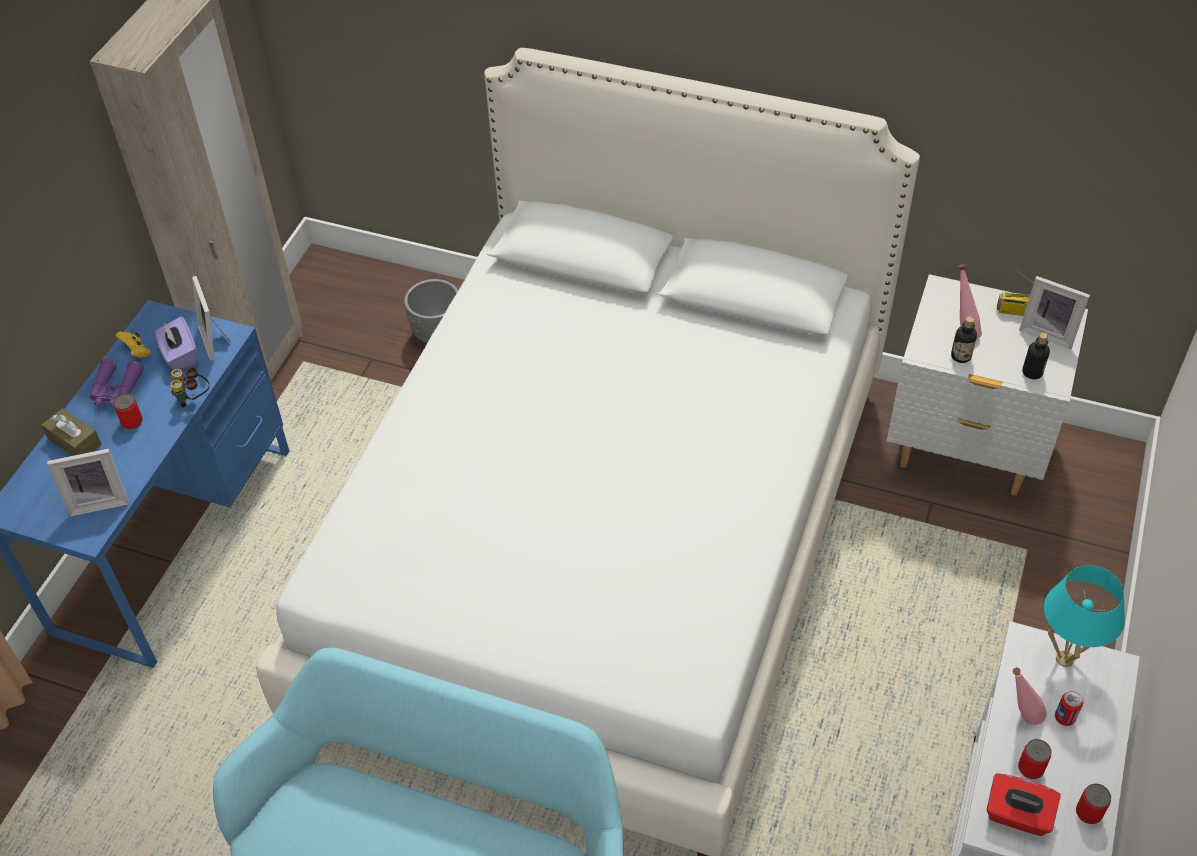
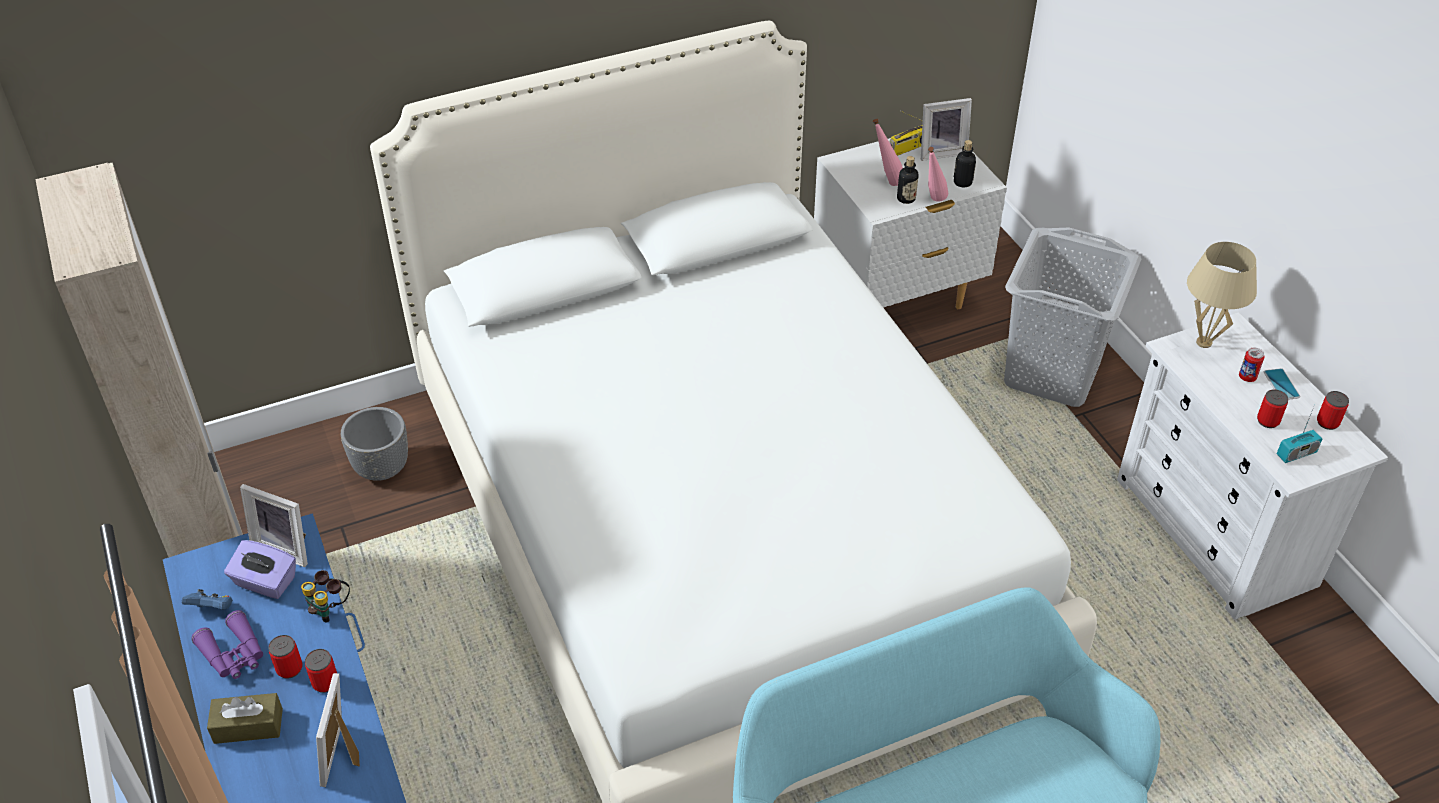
camera: 45 degrees left, 5 degrees down
picture frame [47,449,129,517] -> picture frame turned 150 degrees clockwise [316,673,360,787]
yellow game controller [116,332,151,357] -> blue game controller [182,589,233,610]
red tissue box [986,773,1061,836] -> radio [1277,407,1322,463]
pink bottle [1013,667,1047,725] -> pink bottle moved to [928,147,948,202]
turquoise table lamp [1044,565,1125,667] -> beige table lamp [1187,242,1257,348]
none -> can [305,649,337,693]
none -> grey laundry basket [1004,228,1141,407]
none -> phone [1264,368,1300,400]

